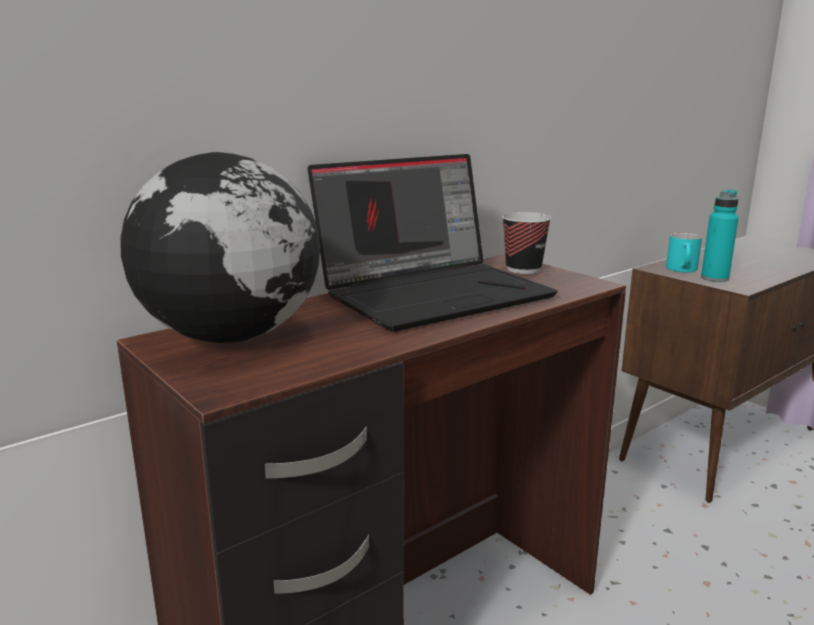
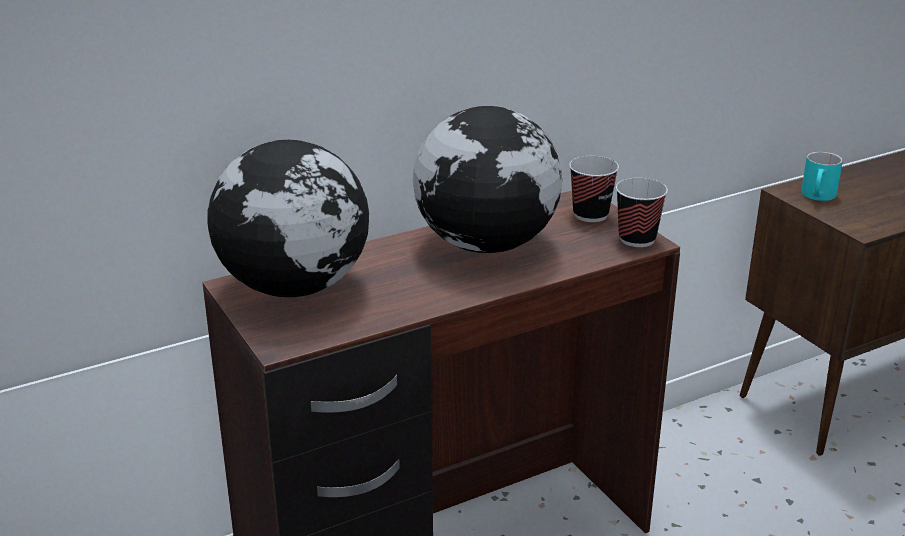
camera: 10 degrees right, 10 degrees up
laptop [308,154,558,331] -> globe [413,106,562,253]
turquoise bottle [701,189,739,282] -> none
none -> cup [616,178,668,247]

